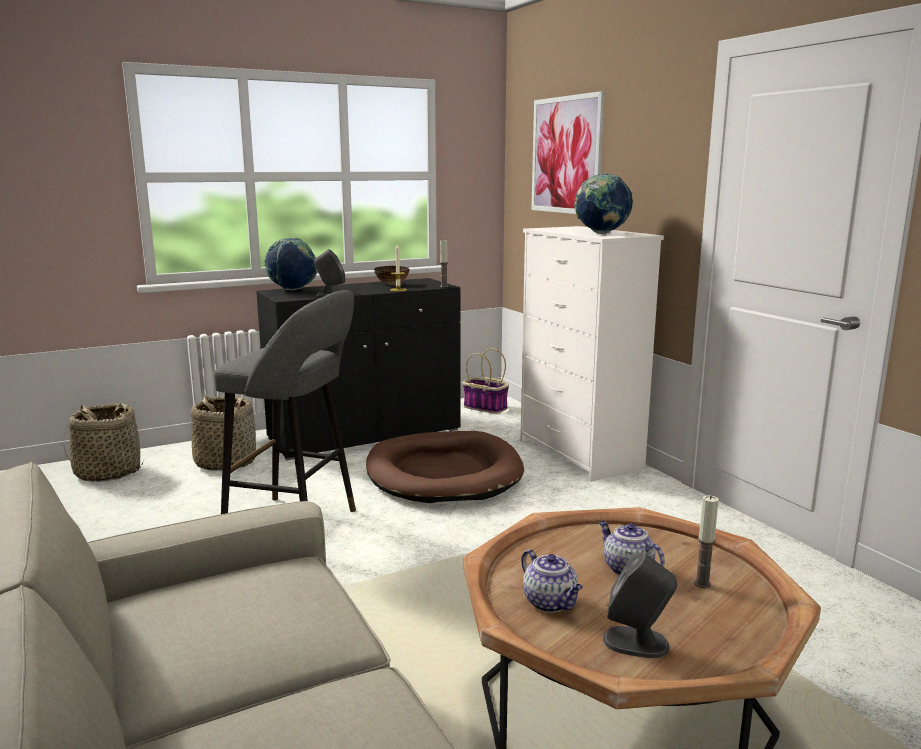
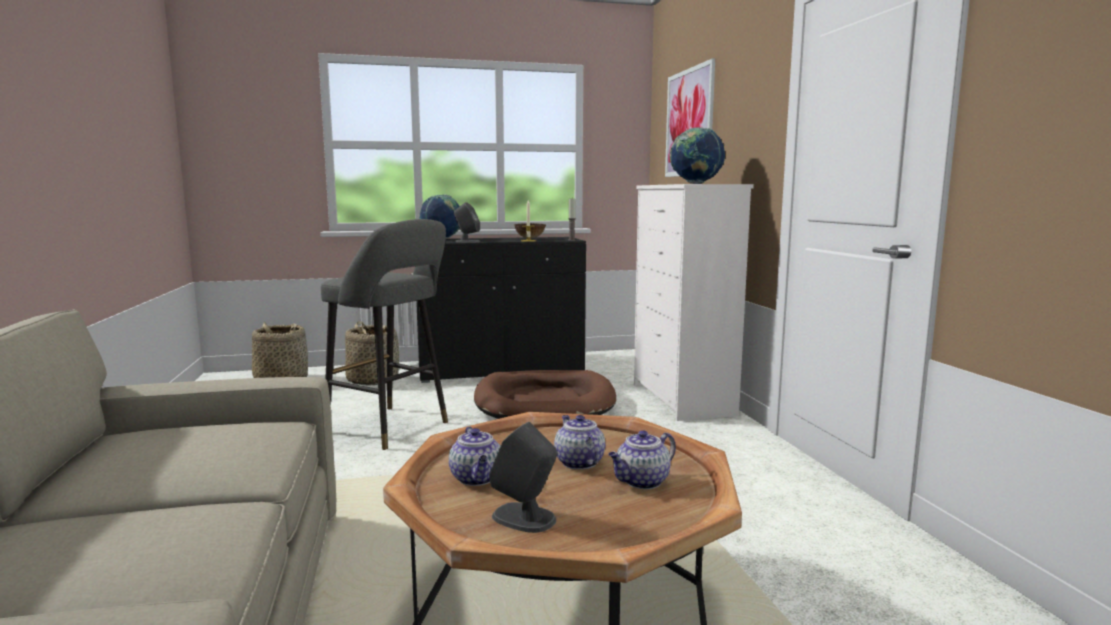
camera: 15 degrees right, 5 degrees down
basket [463,348,509,414] -> none
candle [694,495,719,588] -> teapot [608,430,676,489]

